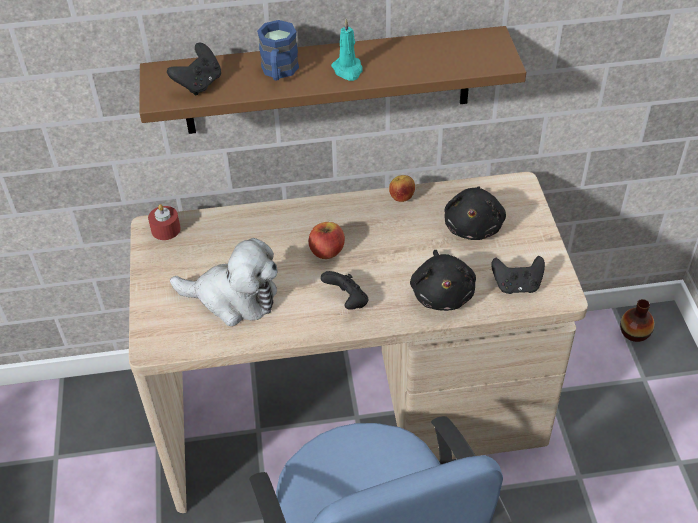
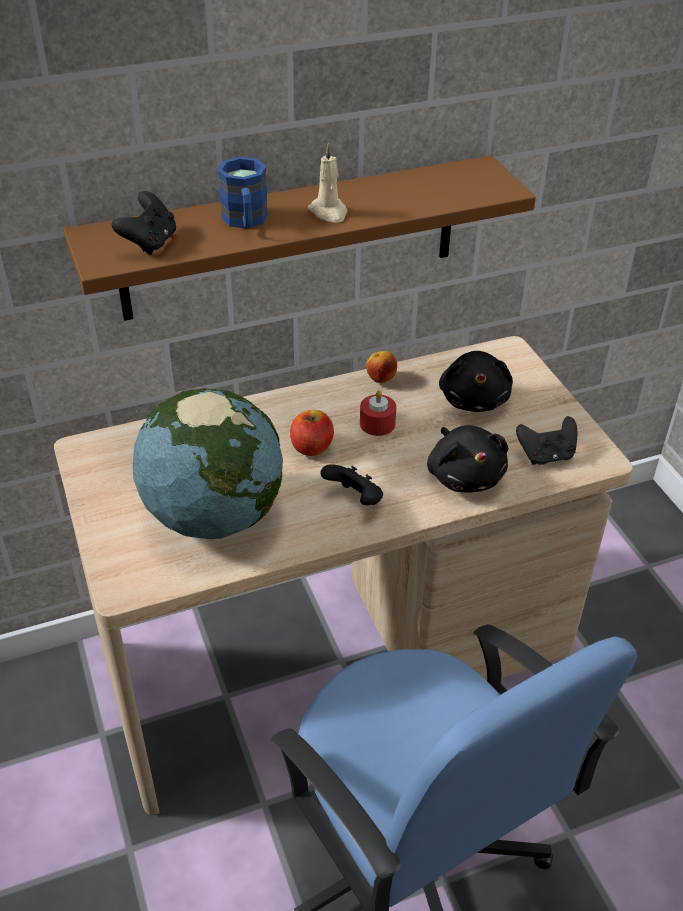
camera: 15 degrees left, 5 degrees down
red candle [148,204,181,240] -> red candle moved to [360,390,396,436]
plush toy [170,238,278,326] -> globe [133,388,283,539]
turquoise candle [331,19,363,81] -> beige candle [308,143,347,223]
vase [620,299,655,342] -> none

